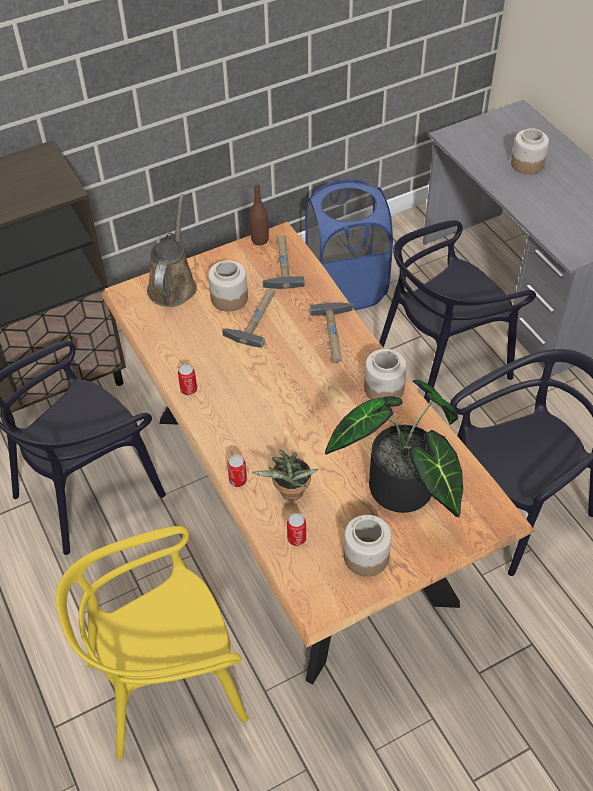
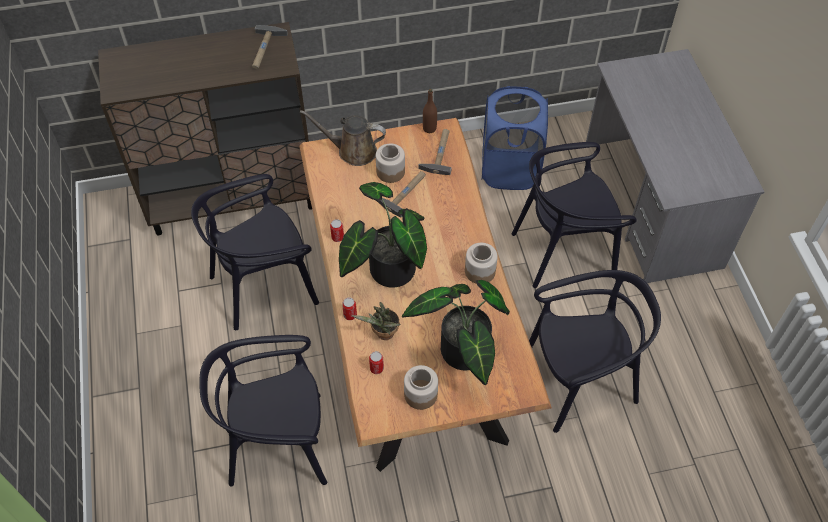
camera: 15 degrees right, 5 degrees up
yellow chair [56,526,249,760] -> black chair [199,335,327,486]
brown watering can [147,194,197,307] -> brown watering can turned 105 degrees counterclockwise [300,110,386,166]
hammer [310,302,353,363] -> hammer moved to [252,25,288,69]
jar [511,128,549,174] -> none
none -> potted plant [339,182,427,287]

